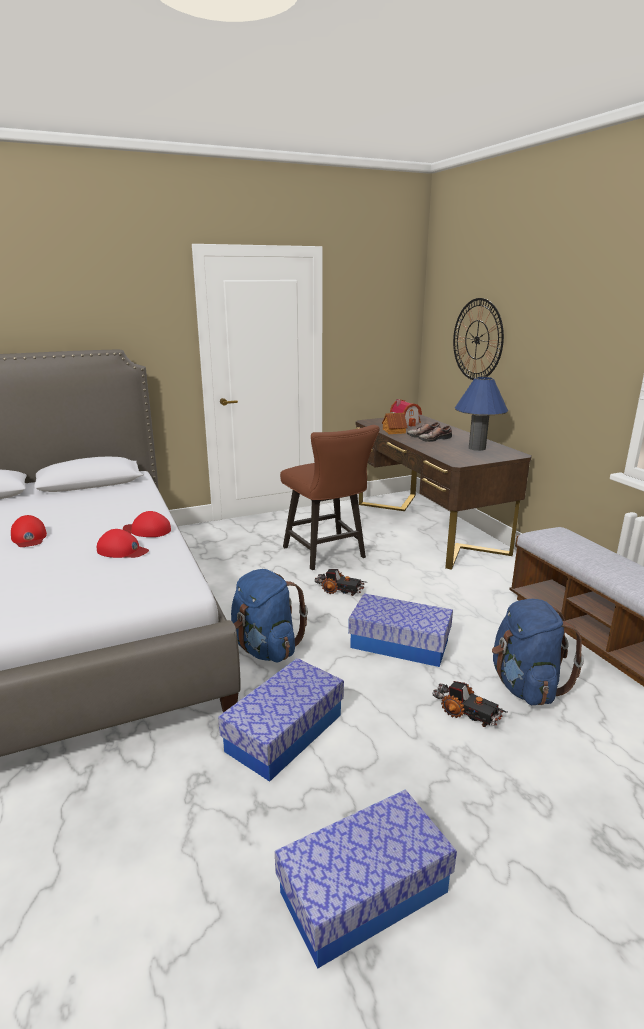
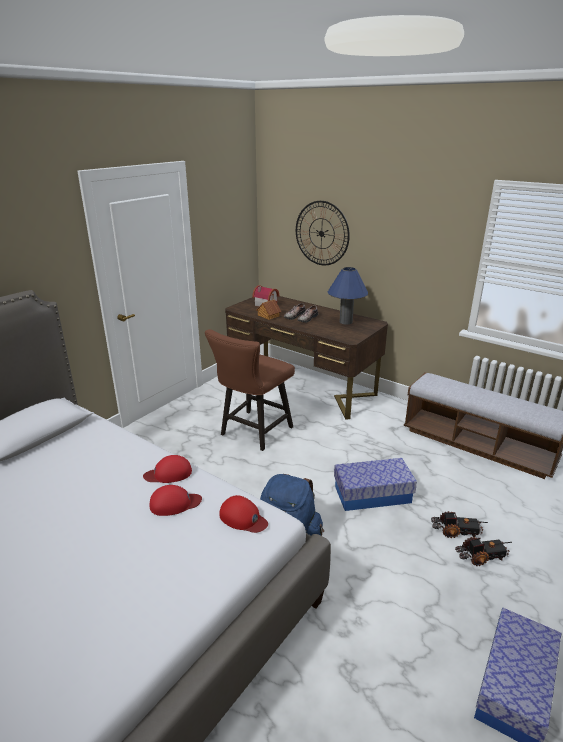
camera: 30 degrees left, 5 degrees up
red cap [11,515,47,547] -> red cap moved to [219,495,268,533]
storage box [218,658,344,782] -> none
brown chair [280,425,380,570] -> brown chair turned 90 degrees clockwise [205,329,295,451]
toy truck [314,569,367,596] -> toy truck moved to [455,537,512,566]
blue backpack [492,599,584,705] -> none

